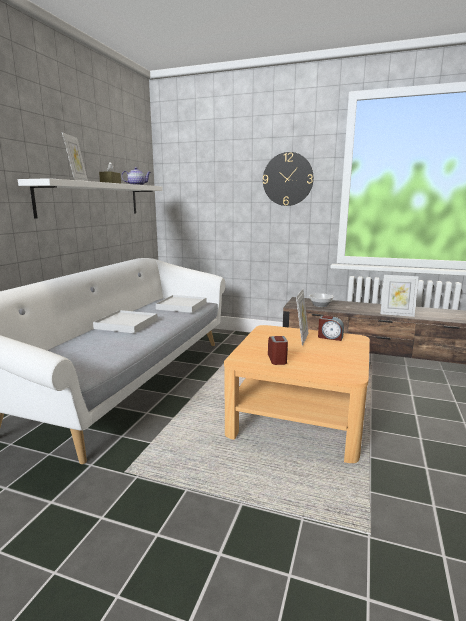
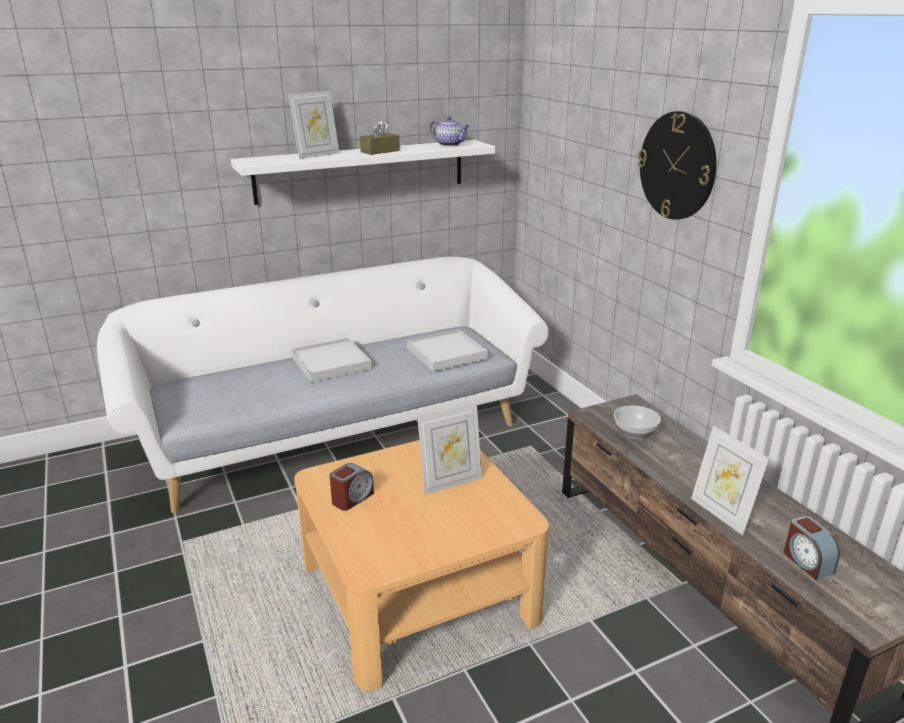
camera: 45 degrees right, 10 degrees up
alarm clock [318,315,344,341] -> alarm clock moved to [784,516,840,580]

